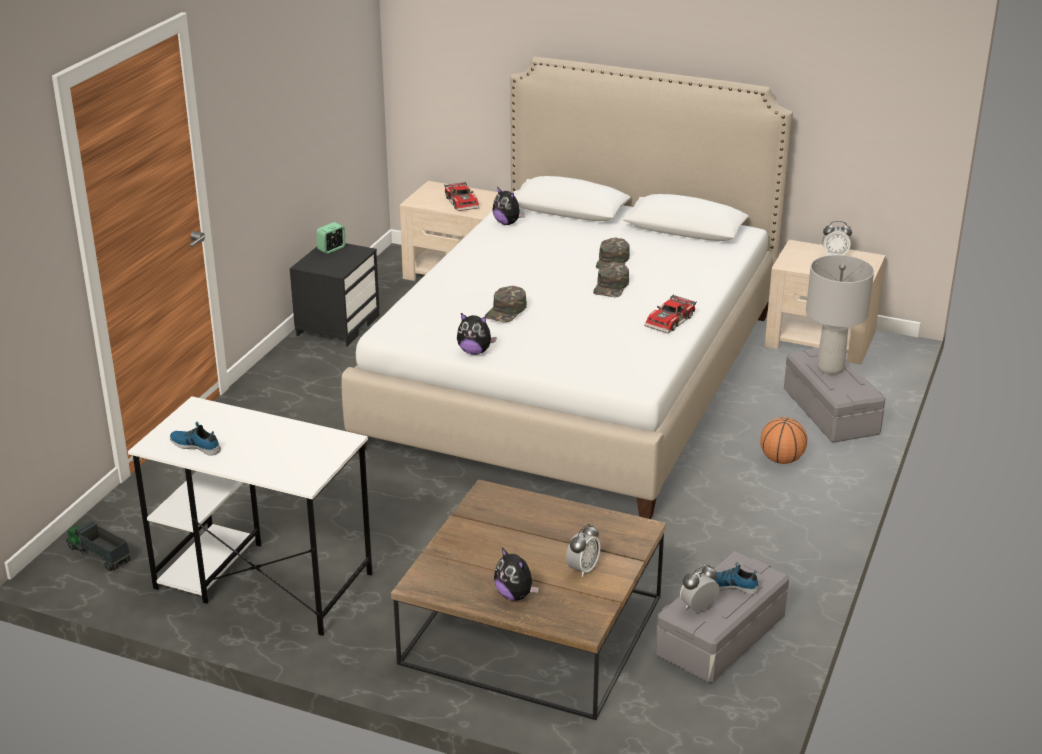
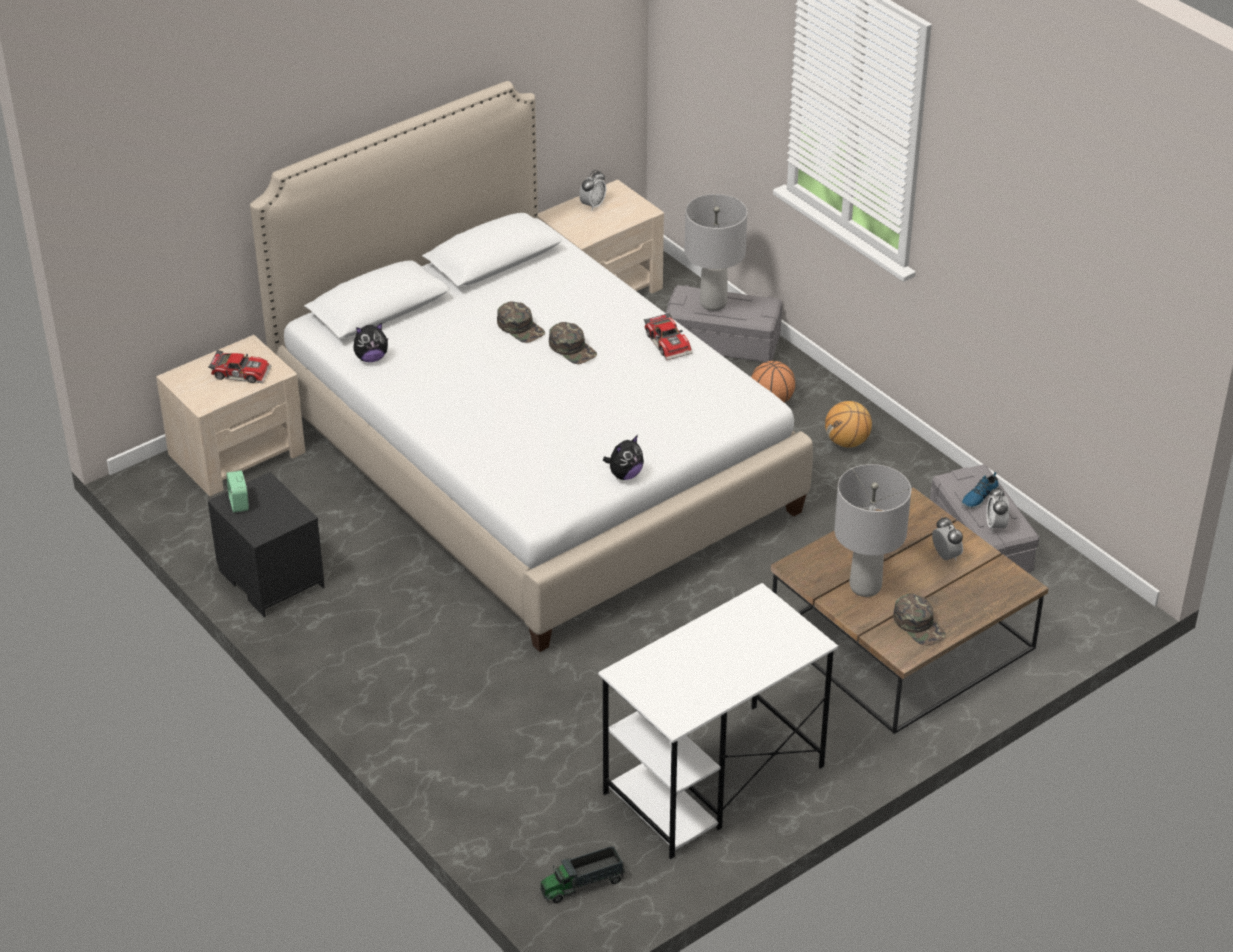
camera: 60 degrees left, 10 degrees up
shoe [170,422,221,456] -> none
green cap [485,286,527,323] -> green cap moved to [893,594,946,645]
plush toy [494,547,539,600] -> none
none -> basketball [825,401,872,447]
none -> grey table lamp [834,464,911,597]

